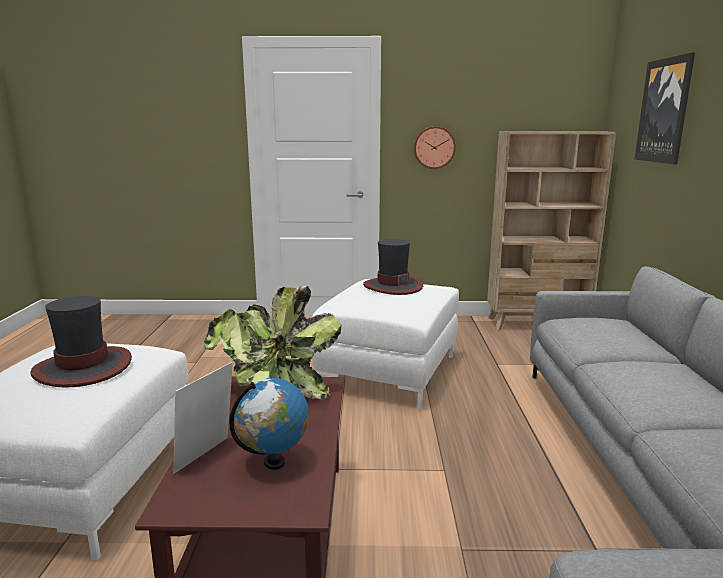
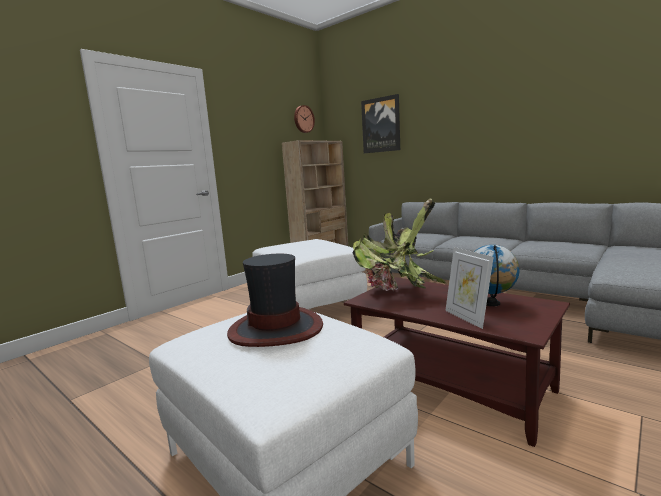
camera: 50 degrees left, 5 degrees down
hat [363,239,423,295] -> none
wall clock [414,126,456,169] -> wall clock moved to [294,105,315,133]

